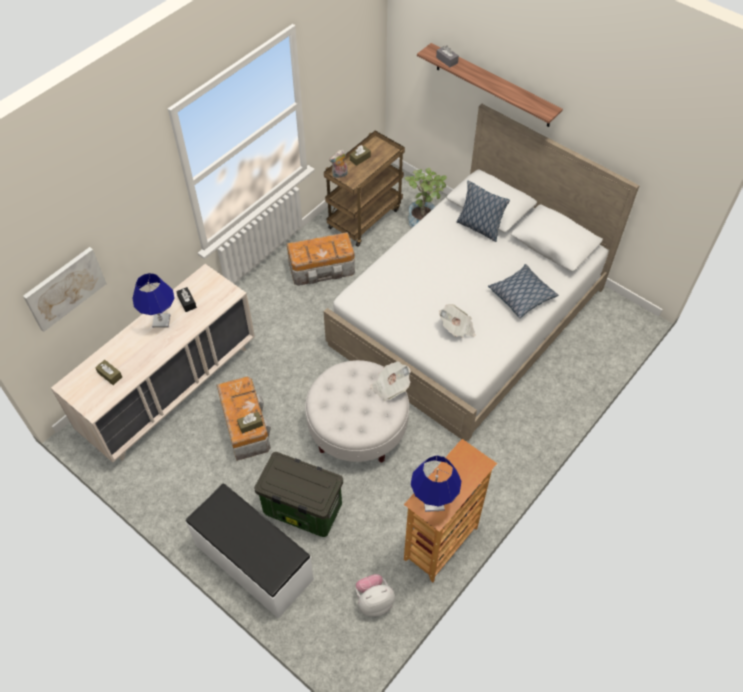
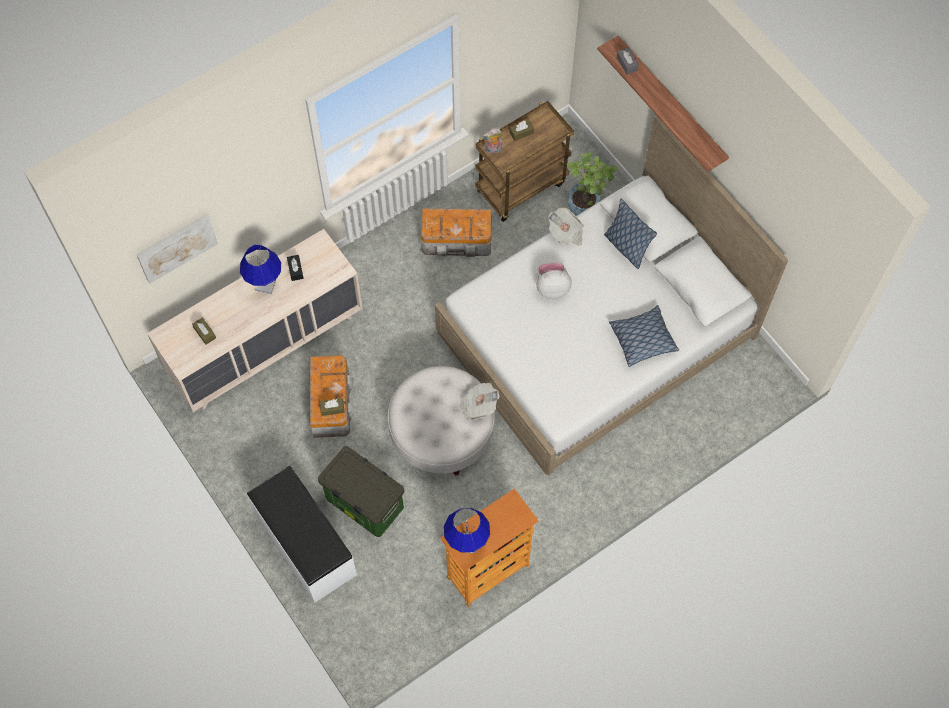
camera: 15 degrees right, 10 degrees up
plush toy [356,574,395,617] -> plush toy moved to [537,262,572,299]
newspaper [439,304,475,338] -> newspaper moved to [548,208,584,246]

